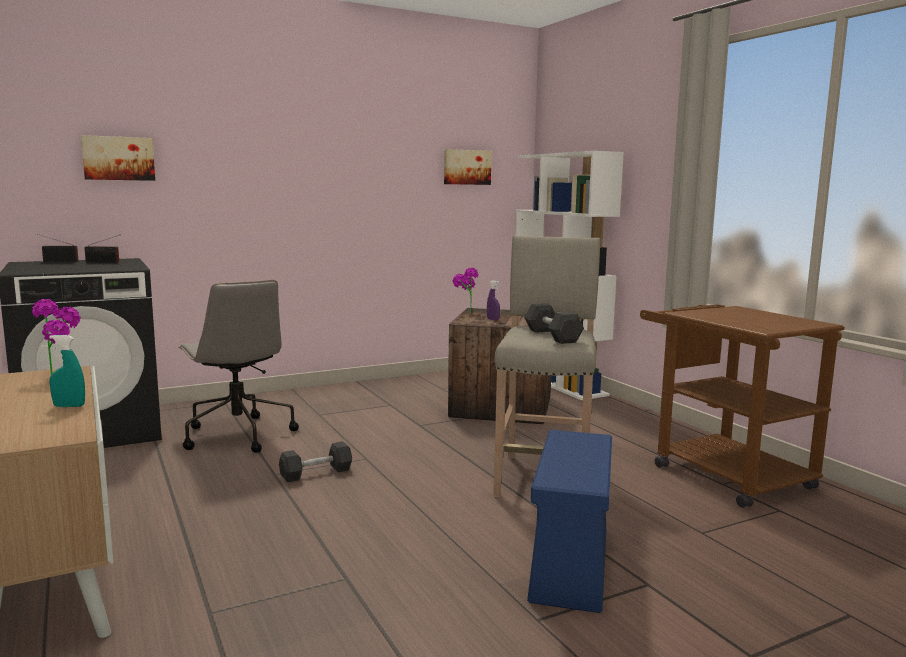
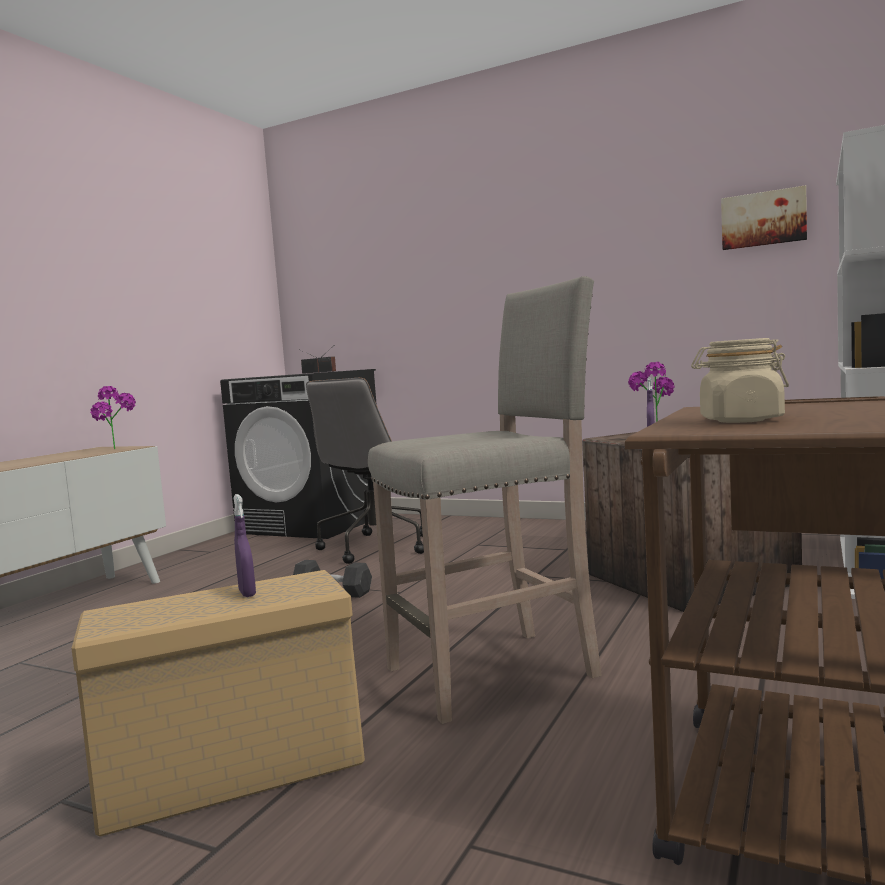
camera: 55 degrees right, 5 degrees down
turquoise spray bottle [49,335,85,407] -> none
picture [81,135,155,181] -> none
grey dumbbell [524,303,584,344] -> none
blue storage box [527,430,612,613] -> beige storage box [71,570,365,837]
none -> purple spray bottle [233,494,256,597]
none -> beige jar [691,338,789,423]

